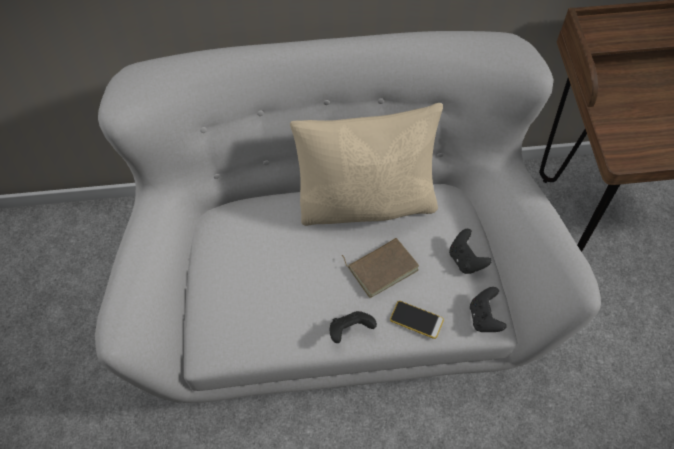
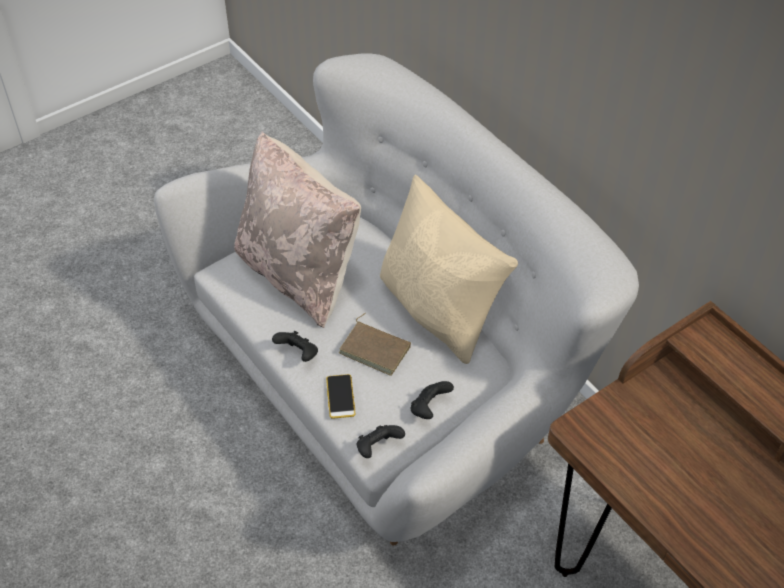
camera: 60 degrees right, 10 degrees down
none -> beige pillow [234,131,361,328]

